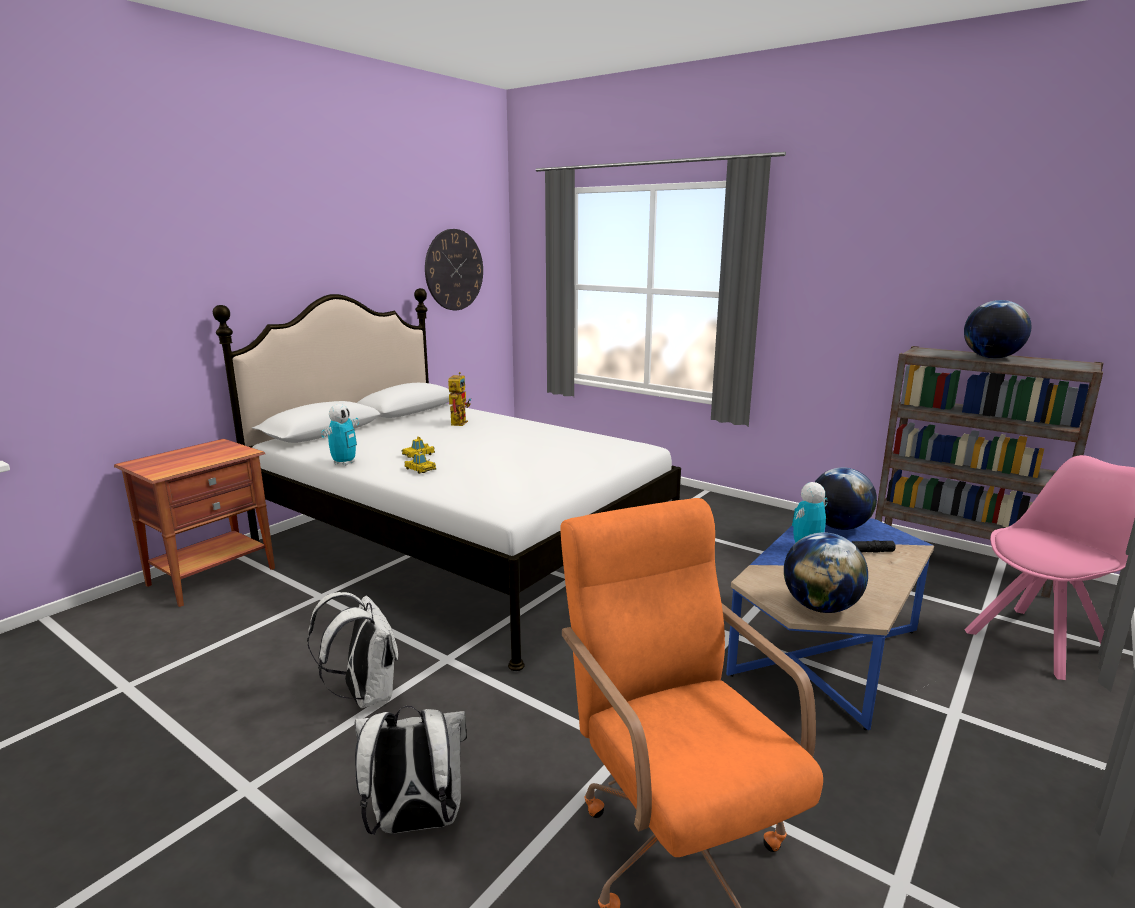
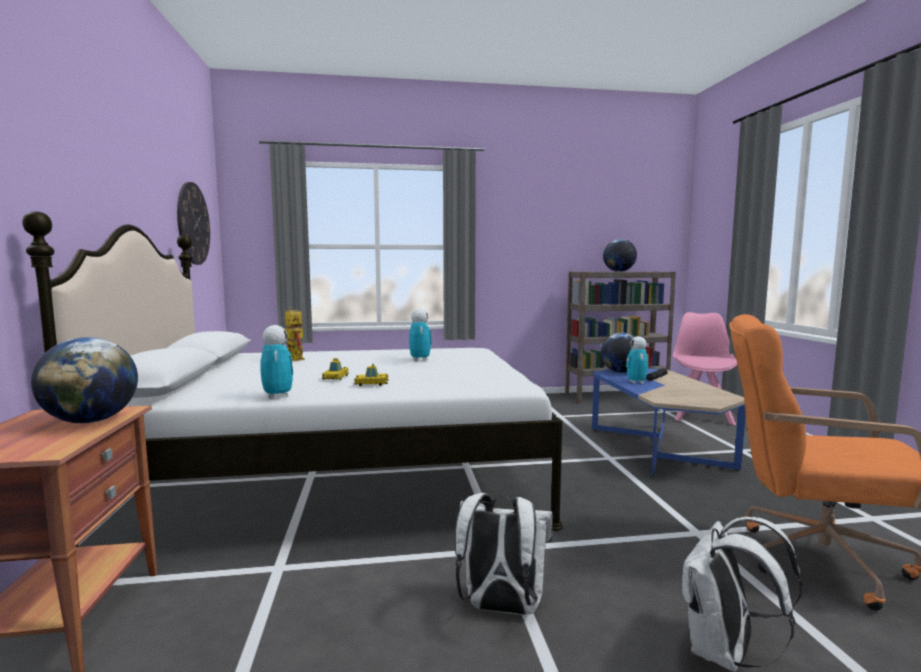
camera: 45 degrees left, 10 degrees down
globe [784,532,868,613] -> globe moved to [31,337,138,423]
none -> toy robot [409,308,432,361]

